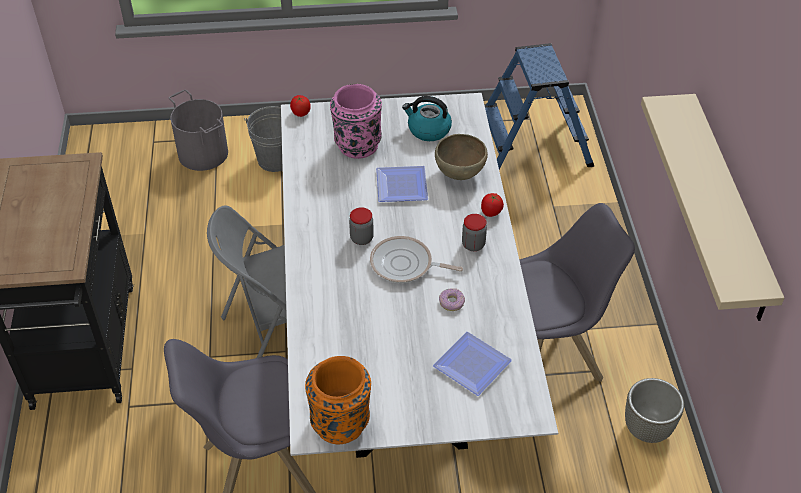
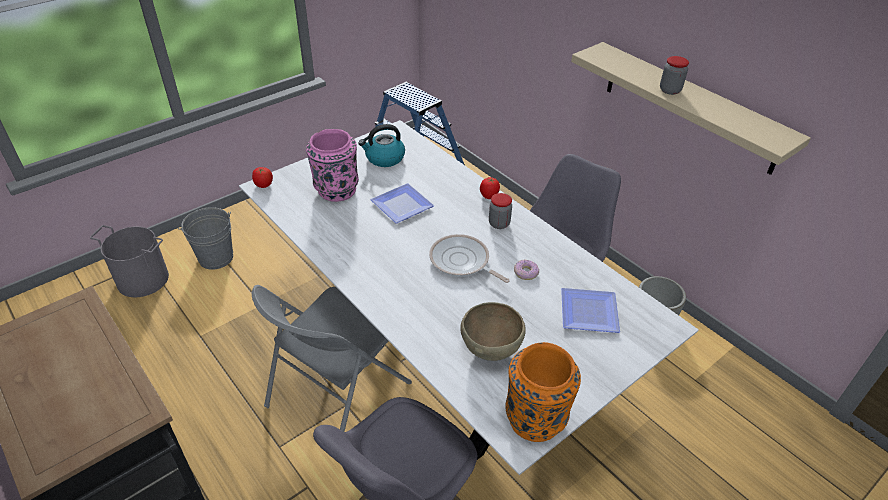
camera: 35 degrees left, 5 degrees down
jar [349,207,374,245] -> jar moved to [660,56,689,95]
frying pan [370,236,463,283] -> frying pan turned 60 degrees clockwise [429,234,510,283]
brown bowl [435,134,488,180] -> brown bowl moved to [460,302,526,361]

